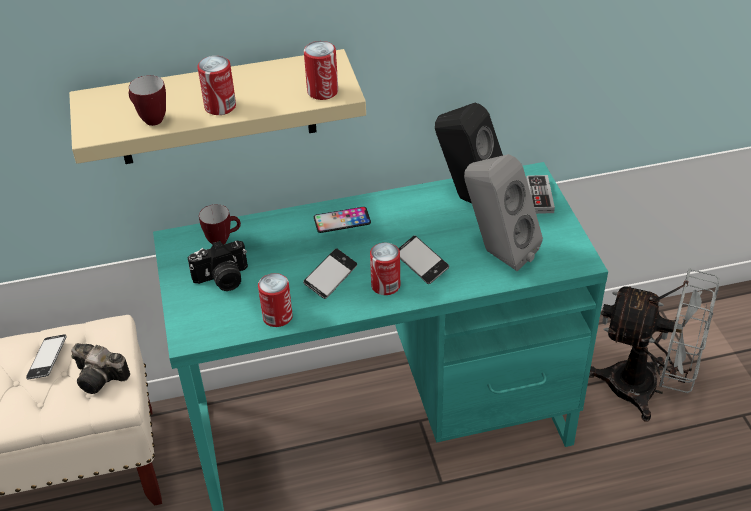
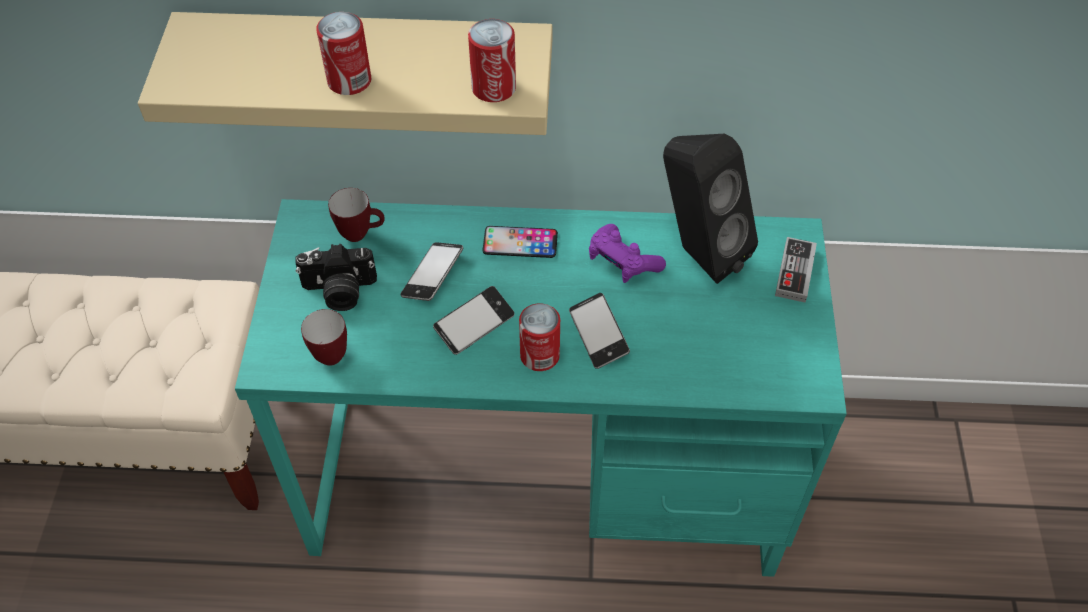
camera: 15 degrees right, 10 degrees up
phone [26,334,67,379] -> phone moved to [401,242,463,301]
camera [71,343,130,394] -> none
mug [129,75,166,126] -> mug moved to [301,309,347,366]
can [258,273,293,327] -> none
grey speaker [464,154,543,271] -> none
grey fan [589,268,719,422] -> none
none -> purple game controller [589,224,666,283]

